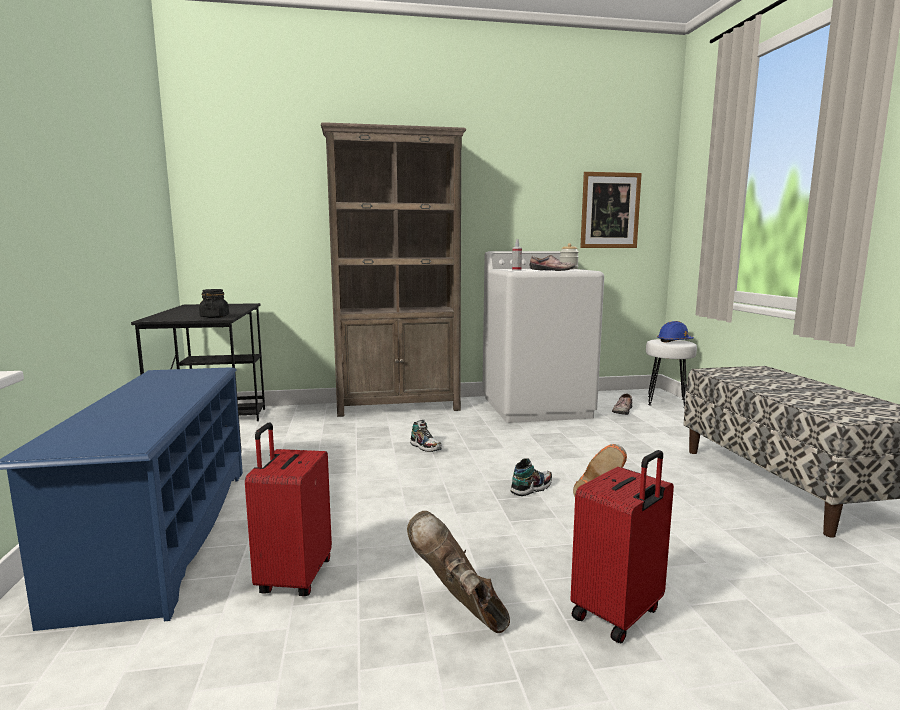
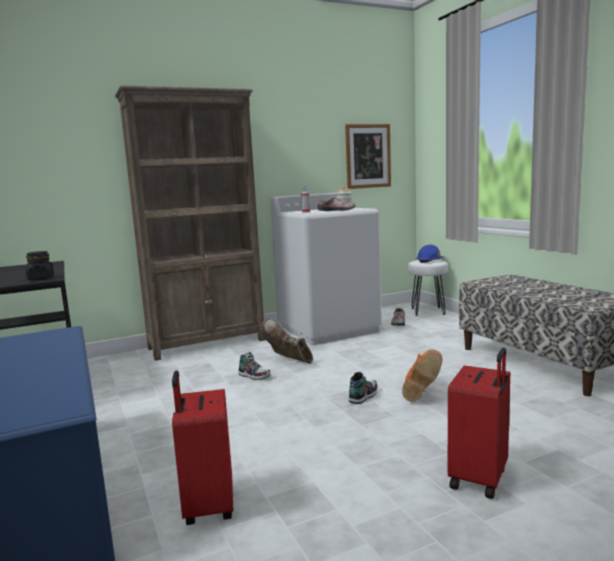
camera: 15 degrees left, 0 degrees up
brown boot [407,511,510,633] -> brown boot moved to [261,318,313,364]

